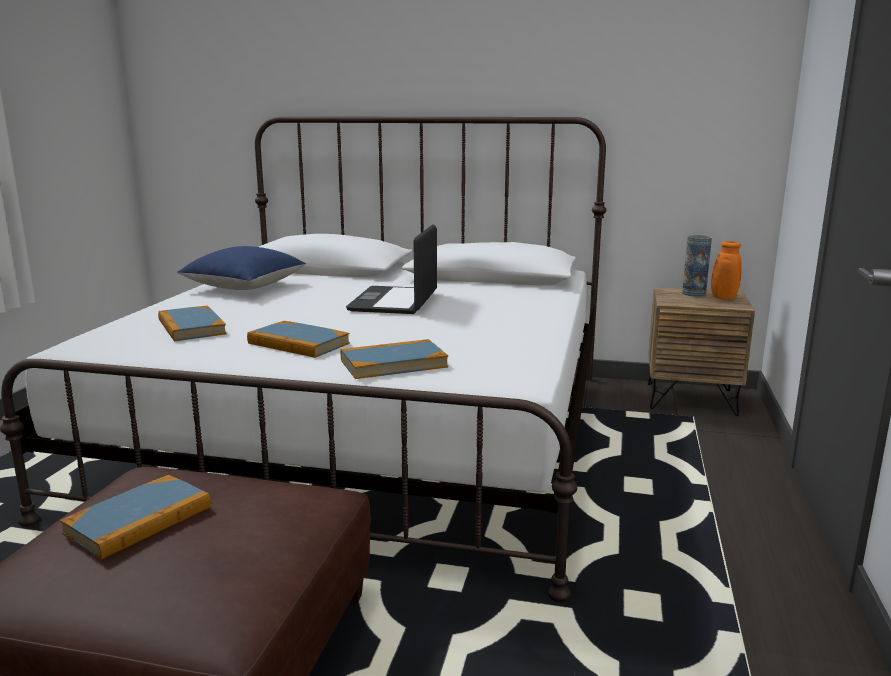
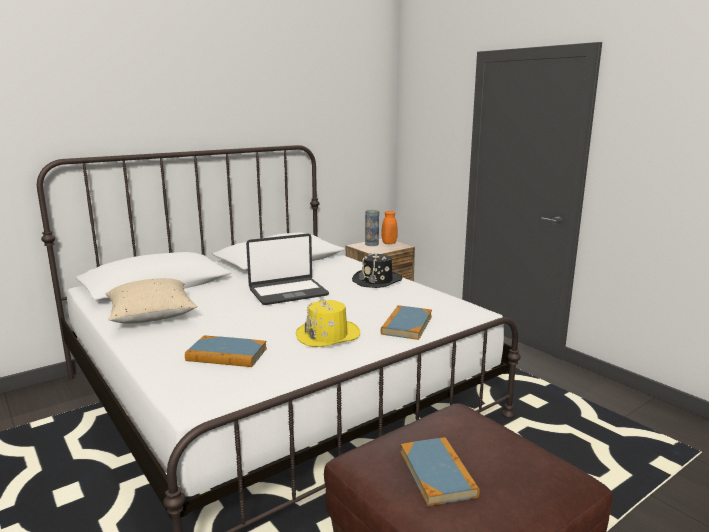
camera: 50 degrees left, 0 degrees up
blue pillow [177,246,306,290] -> beige pillow [106,278,197,323]
book [247,321,350,358] -> yellow hat [296,299,360,347]
laptop [346,224,437,314] -> laptop turned 75 degrees counterclockwise [246,234,329,305]
none -> black hat [352,253,402,288]

